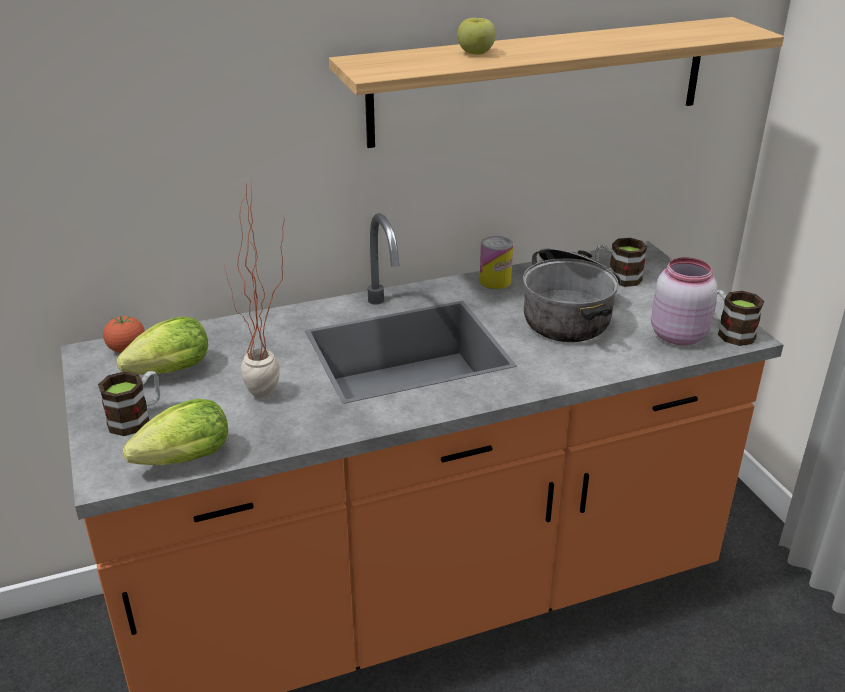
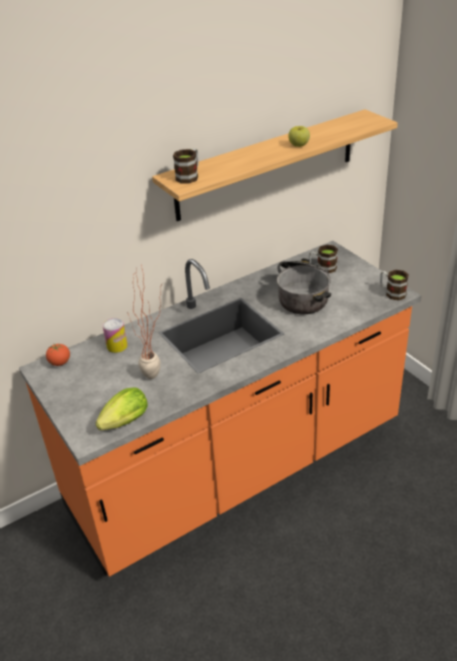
camera: 10 degrees left, 5 degrees up
mug [98,371,160,436] -> mug moved to [173,149,199,183]
lettuce [116,316,208,375] -> none
apple [457,18,496,55] -> apple moved to [288,126,310,147]
can [479,236,513,289] -> can moved to [103,318,128,353]
pink jar [651,257,717,345] -> none

